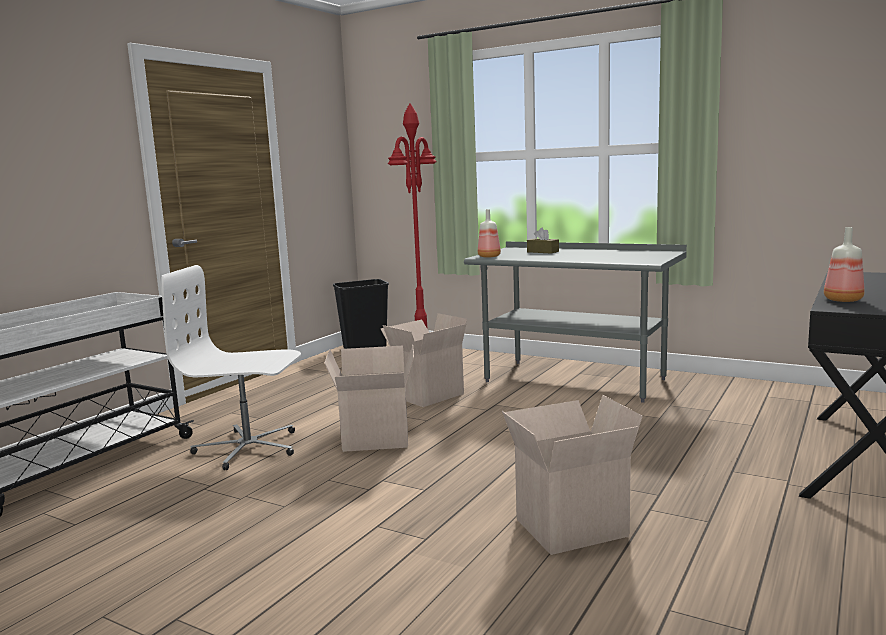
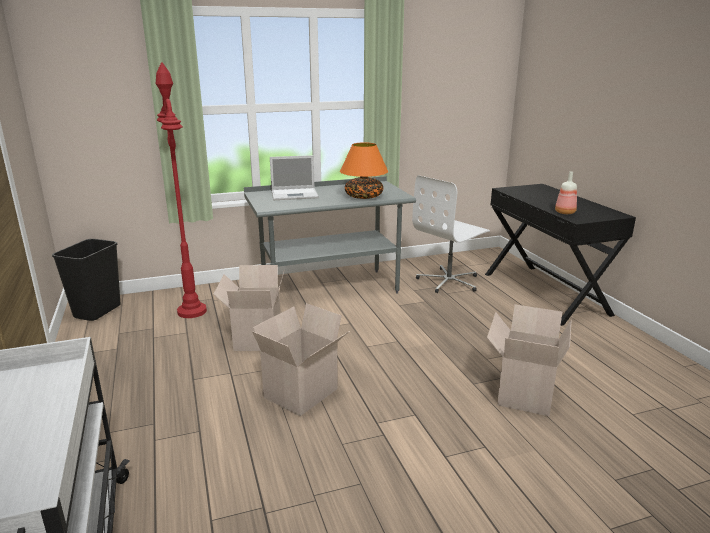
camera: 50 degrees left, 10 degrees up
white office chair [161,265,301,470] -> white office chair moved to [412,175,490,293]
bottle [478,209,501,258] -> none
brown tissue box [527,228,559,254] -> laptop [270,155,319,200]
none -> orange table lamp [340,143,388,199]

